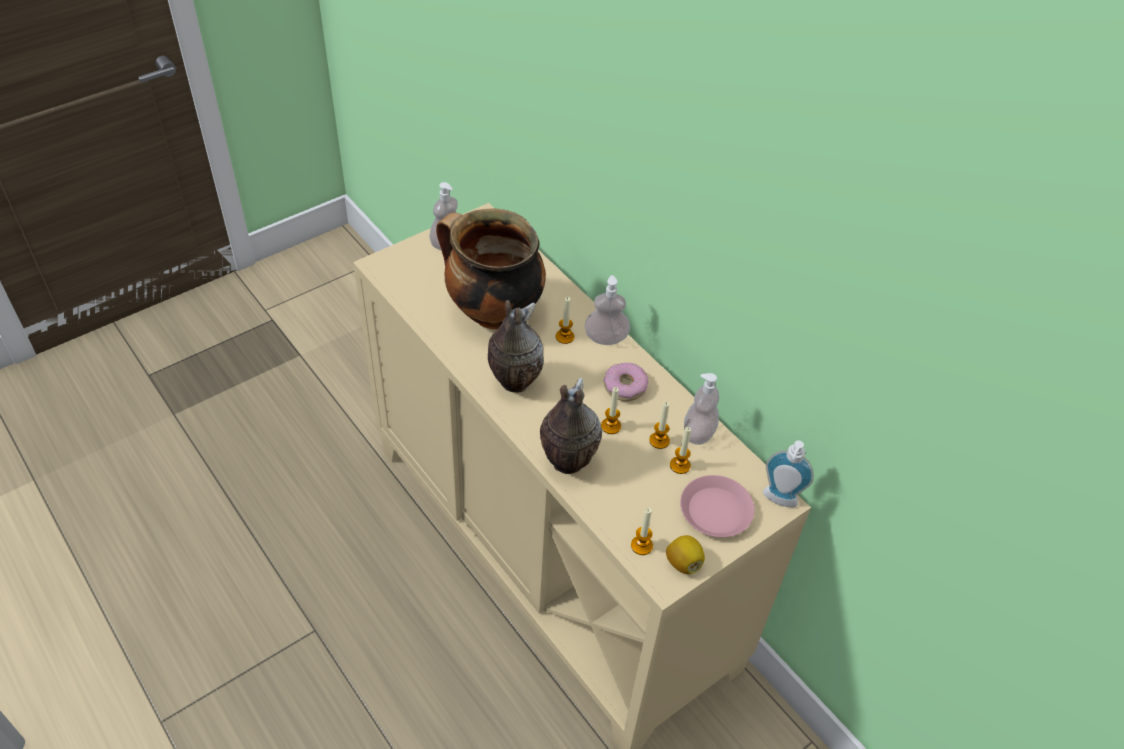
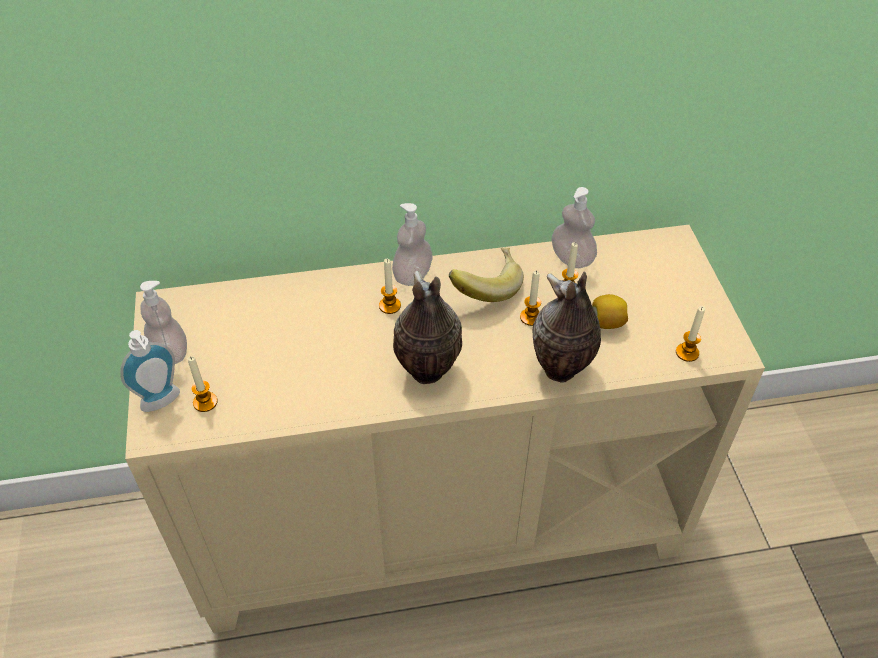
camera: 60 degrees left, 0 degrees up
cooking pot [436,209,546,330] -> none
donut [604,363,648,402] -> banana [449,247,524,302]
lemon [666,535,705,574] -> lemon moved to [592,294,628,329]
candle [670,427,691,474] -> candle moved to [188,356,218,412]
pink plate [680,475,755,537] -> none
soap dispenser [763,440,814,508] -> soap dispenser moved to [120,330,180,412]

